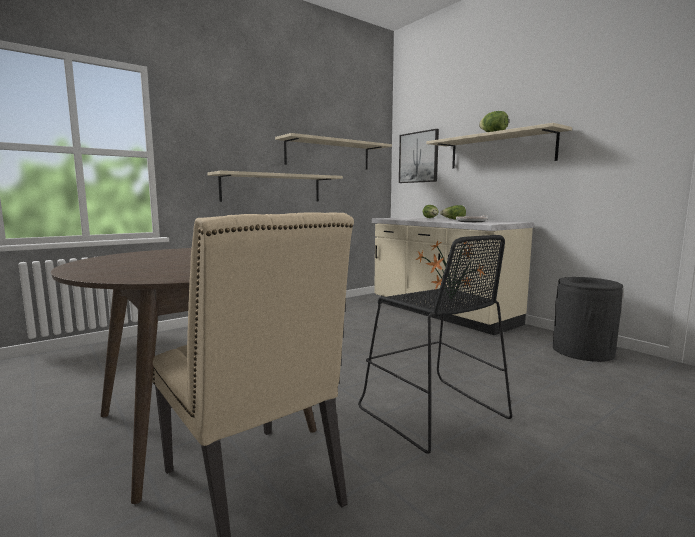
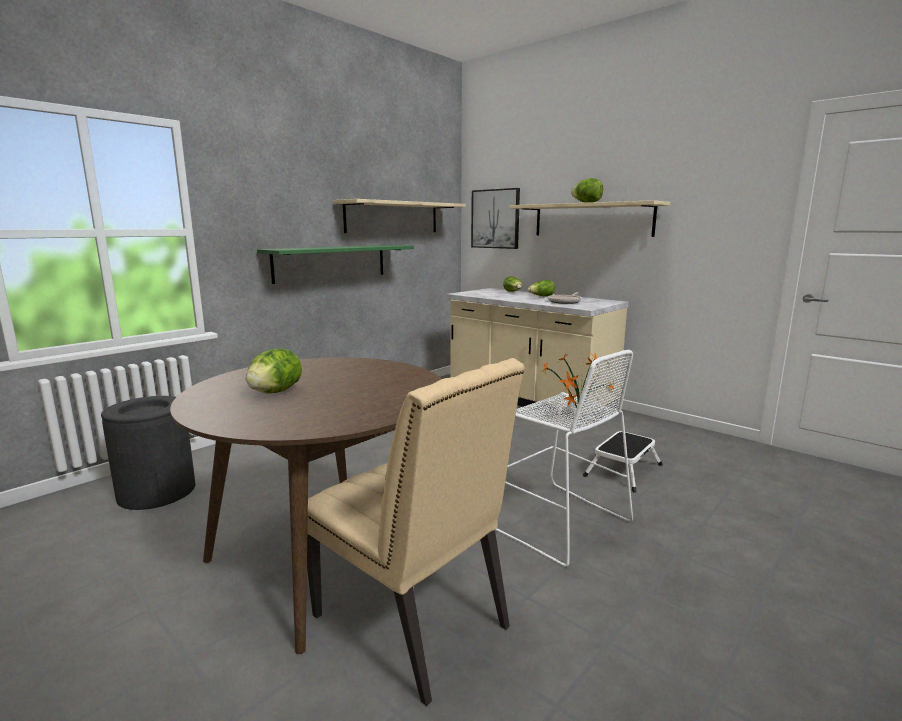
camera: 10 degrees left, 5 degrees up
beige shelf [208,171,343,202] -> green shelf [257,245,414,284]
black stool [358,235,512,454] -> white stool [496,350,633,566]
black trash can [553,277,623,362] -> black trash can moved to [101,396,195,510]
none -> lettuce [246,348,302,393]
none -> black step ladder [583,431,662,493]

